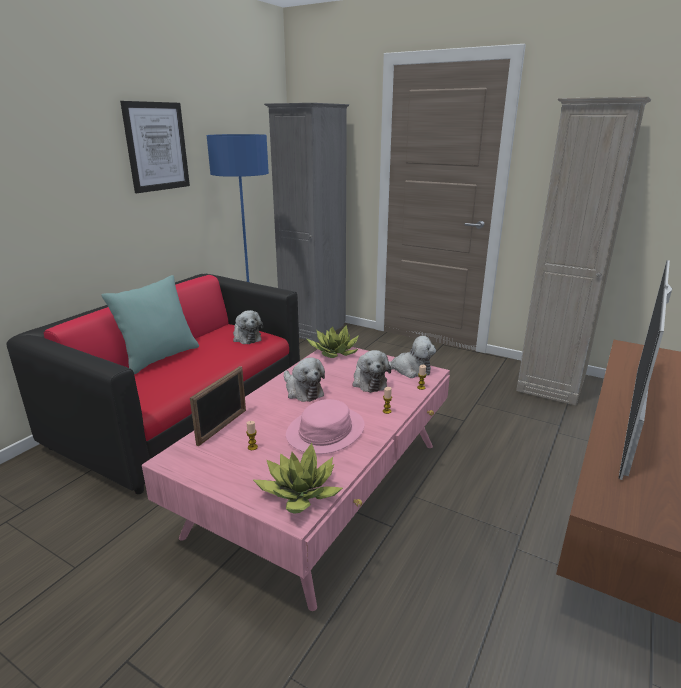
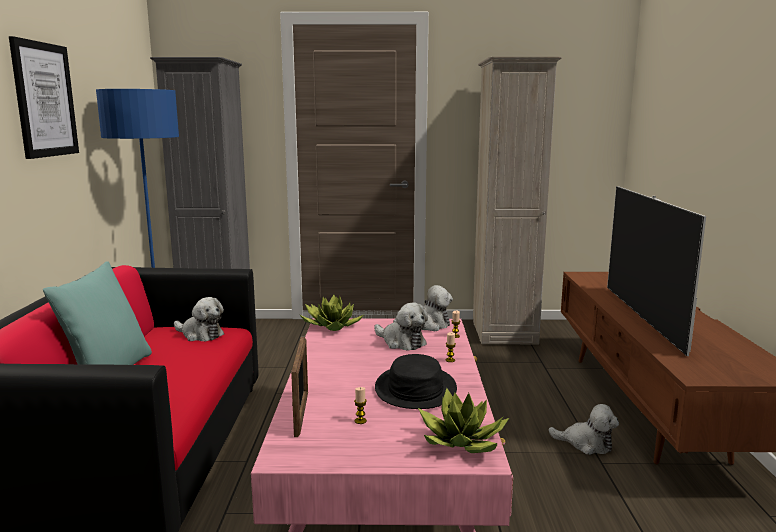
camera: 30 degrees left, 10 degrees down
plush toy [284,357,325,402] -> plush toy moved to [548,404,619,455]
pink hat [286,399,365,454] -> black hat [375,354,457,409]

